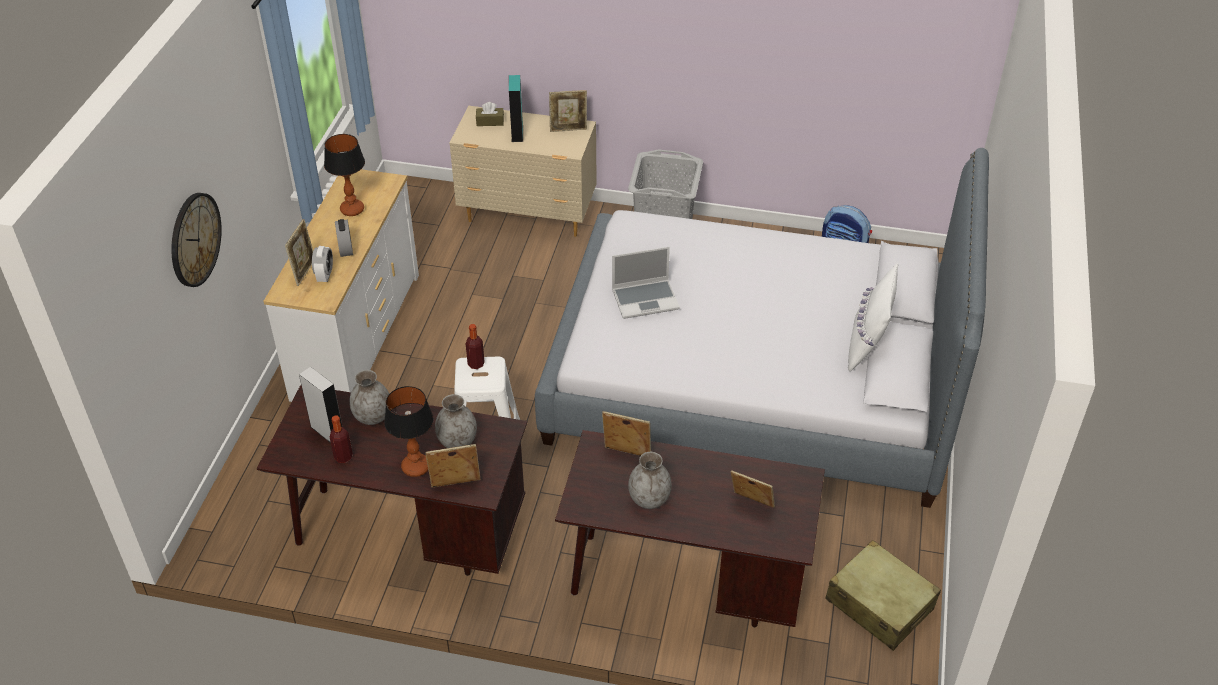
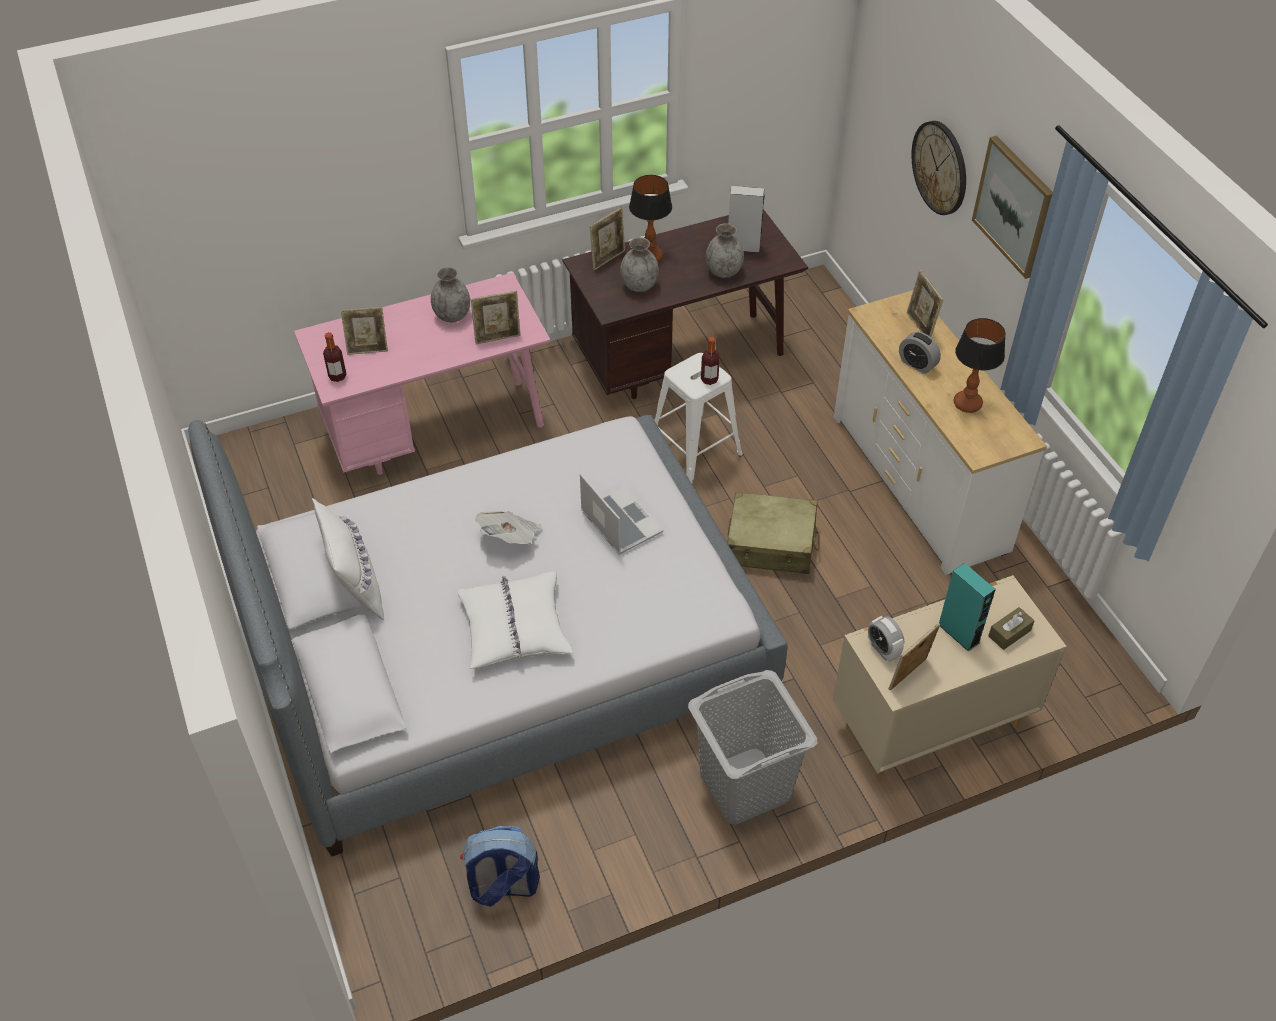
camera: 145 degrees right, 5 degrees up
alarm clock [312,246,333,282] -> alarm clock moved to [868,616,904,662]
bottle [330,415,353,463] -> bottle moved to [323,332,347,382]
brown desk [555,430,825,627] -> pink desk [294,273,551,475]
laptop [612,247,680,319] -> laptop turned 105 degrees clockwise [580,473,663,555]
beige suitcase [825,540,941,651] -> beige suitcase moved to [727,492,819,574]
none -> white pillow [457,572,573,669]
none -> newspaper [475,511,542,544]
none -> picture [972,136,1053,279]

